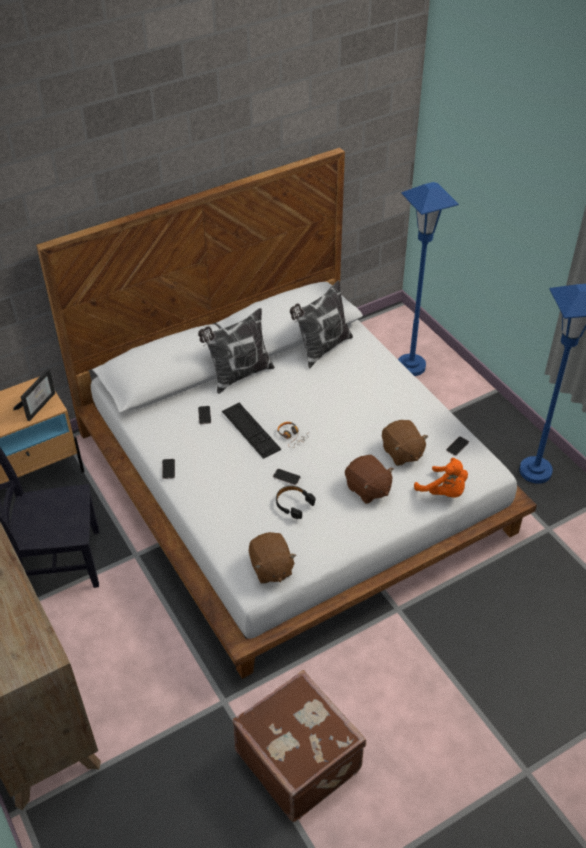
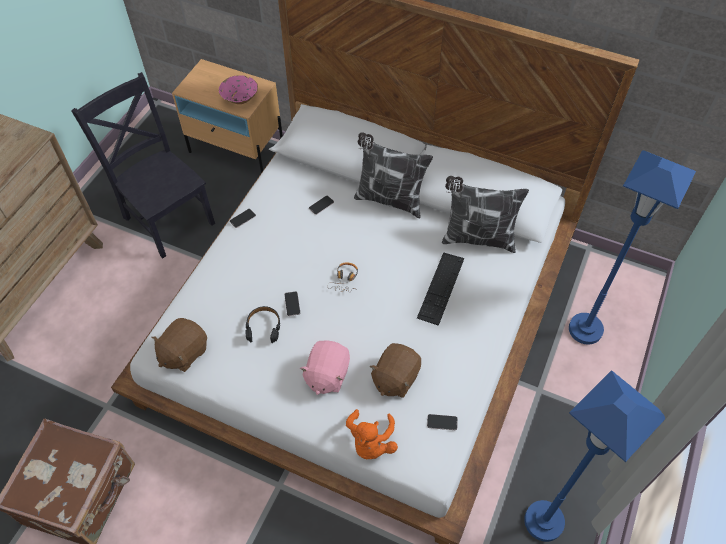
camera: 55 degrees right, 10 degrees up
picture frame [13,369,55,421] -> pink bowl [219,75,258,104]
keyboard [222,403,281,459] -> keyboard moved to [417,252,464,326]
brown plush toy [345,455,394,504] -> pink plush toy [300,340,350,395]

